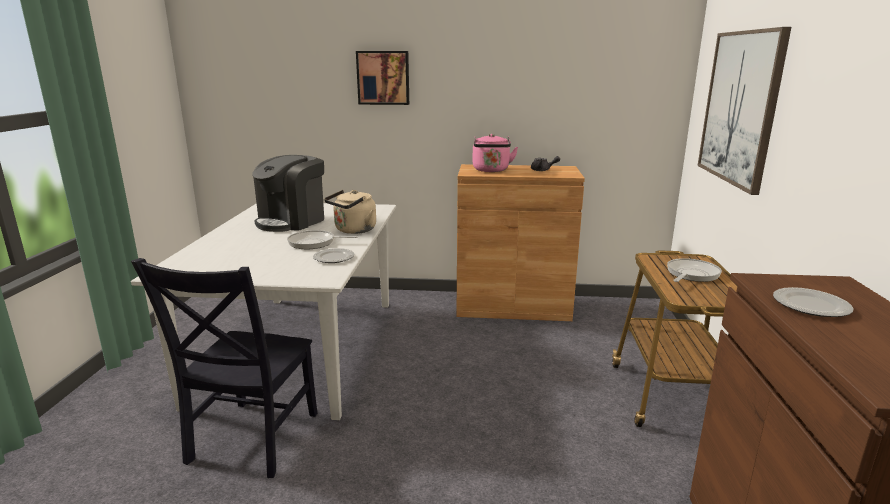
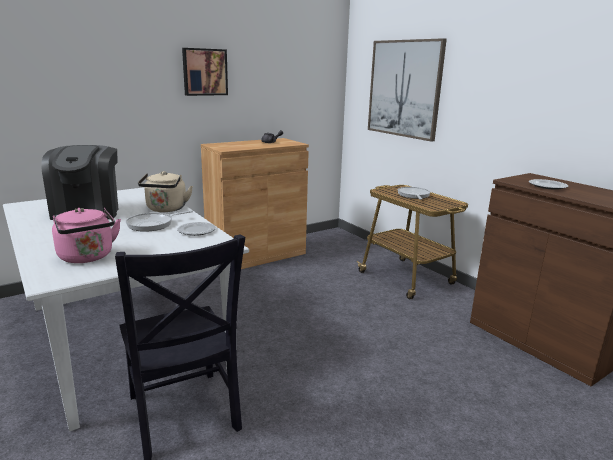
camera: 40 degrees left, 0 degrees up
picture [356,51,409,105] -> picture moved to [182,48,228,96]
pink kettle [472,134,518,172] -> pink kettle moved to [52,208,121,263]

